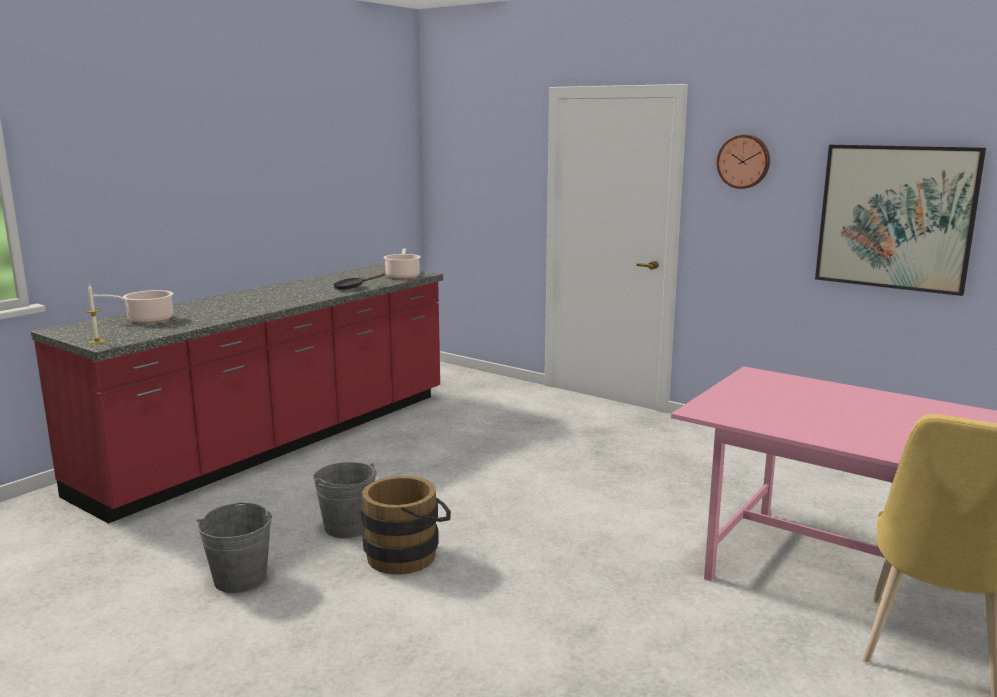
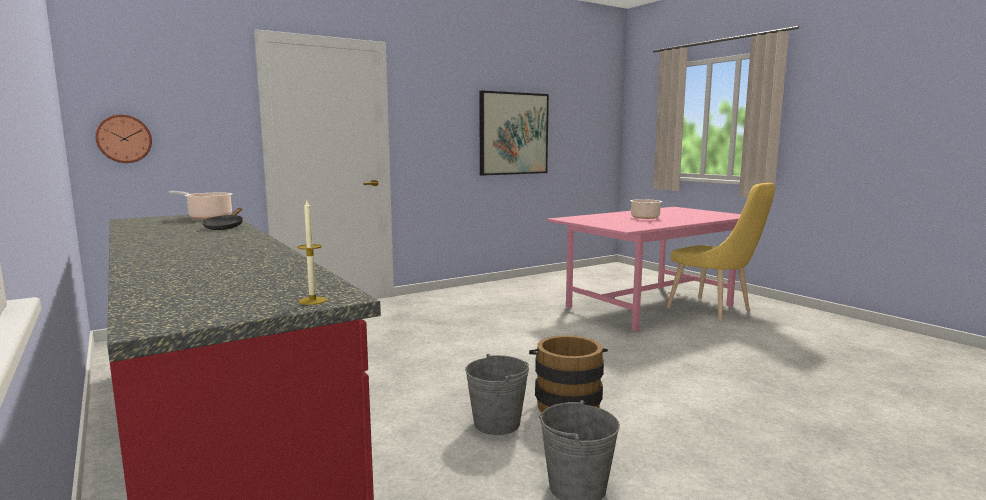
camera: 70 degrees left, 5 degrees down
cooking pot [93,290,173,323] -> cooking pot moved to [630,199,662,219]
wall clock [717,135,770,189] -> wall clock moved to [95,115,152,163]

